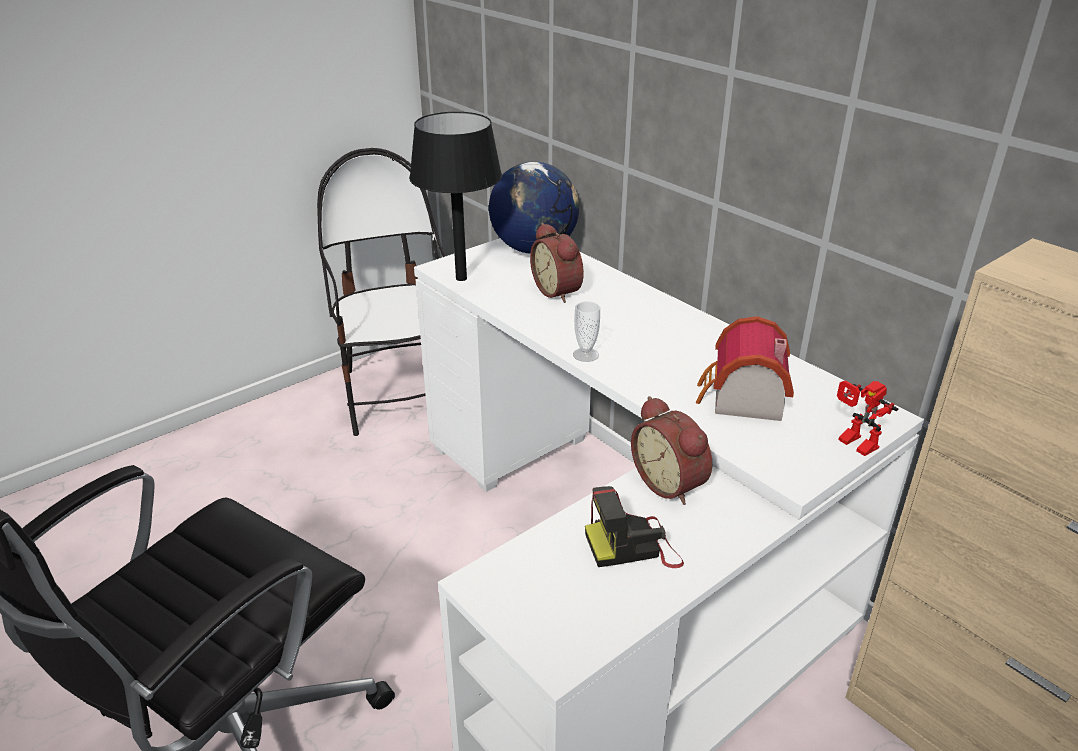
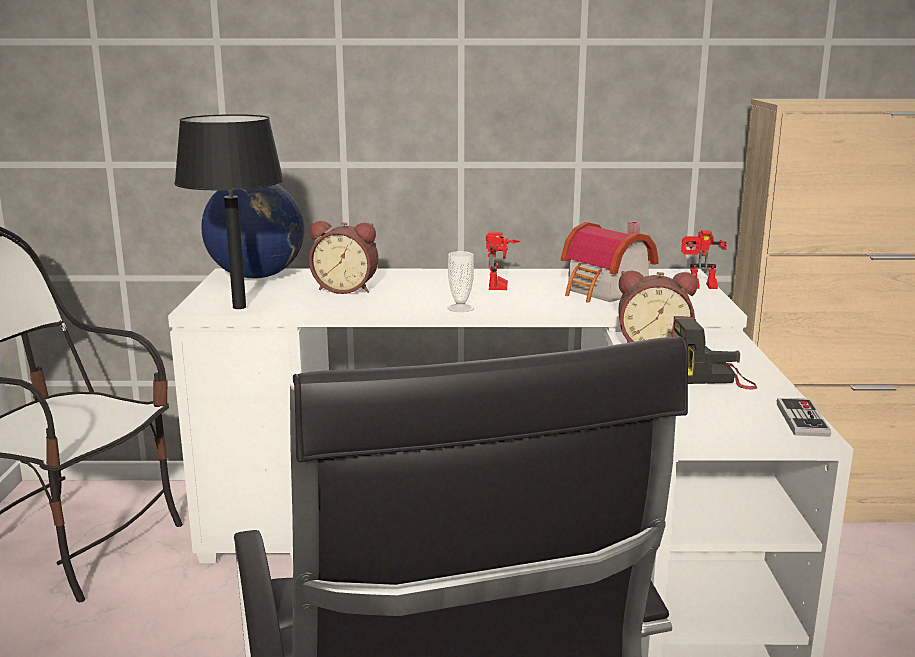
camera: 50 degrees left, 15 degrees down
camera [585,486,684,568] -> camera turned 60 degrees clockwise [672,316,757,390]
none -> toy robot [486,232,520,290]
none -> game controller [777,398,831,437]

